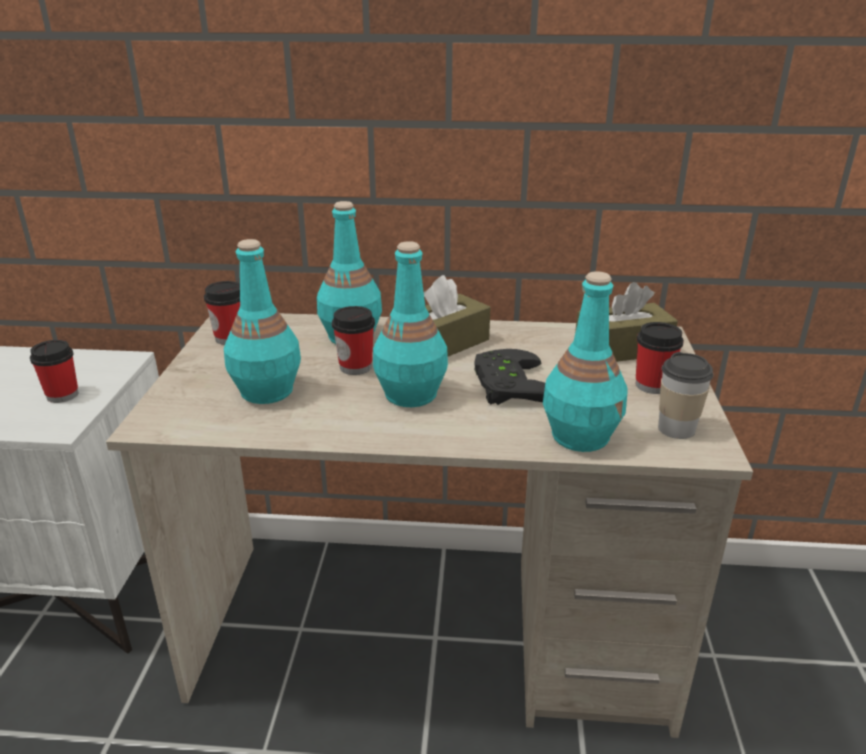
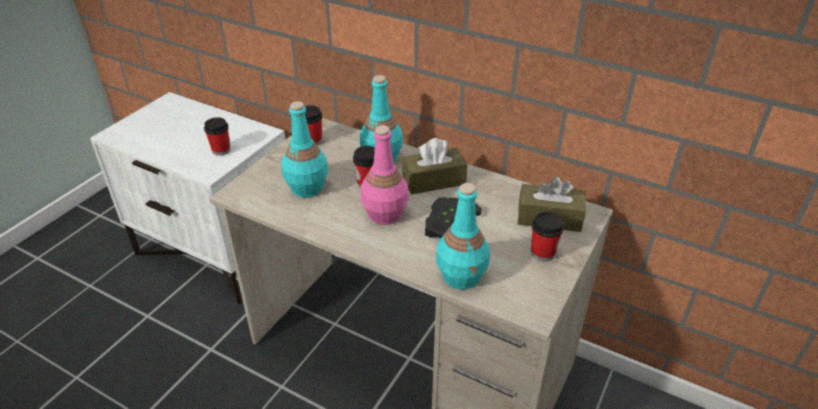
camera: 25 degrees right, 10 degrees up
turquoise bottle [373,241,448,407] -> pink bottle [361,125,409,225]
cup [658,352,713,439] -> none

